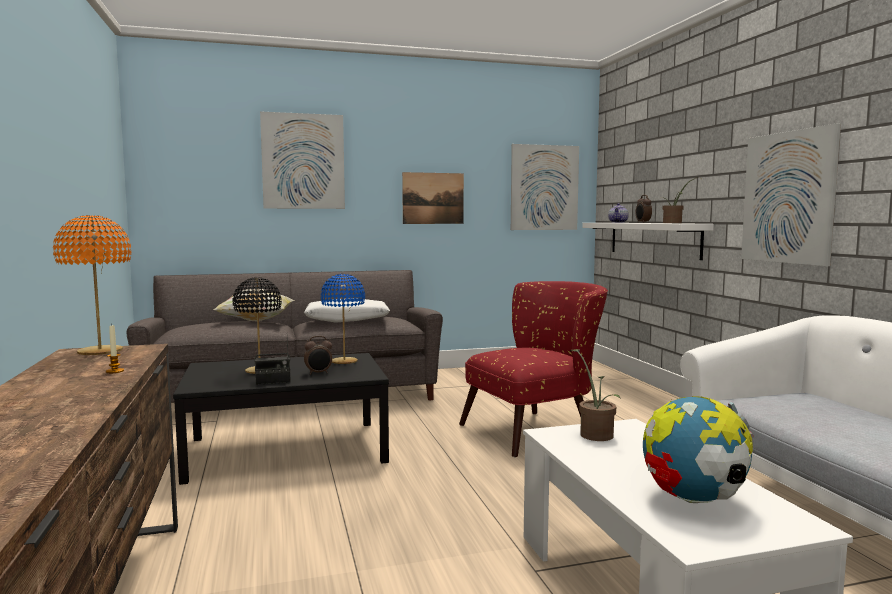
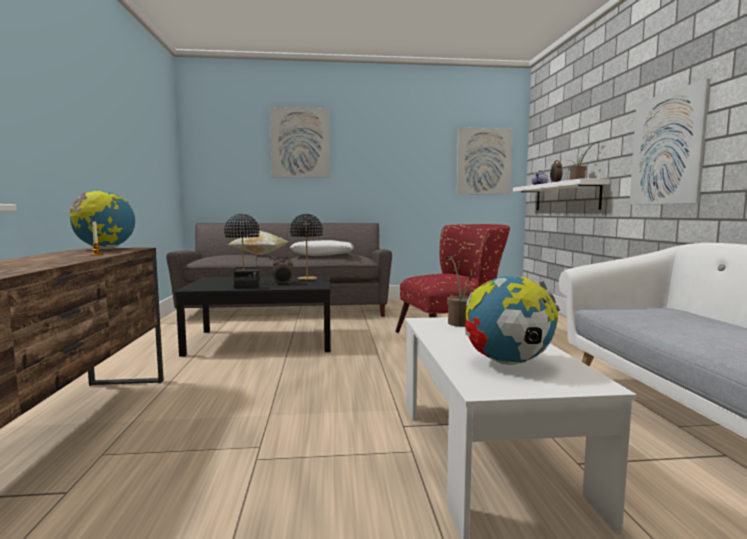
camera: 10 degrees right, 0 degrees up
orange table lamp [53,215,132,355] -> globe [69,191,135,249]
blue table lamp [321,274,365,364] -> black table lamp [290,214,323,280]
picture [402,172,464,224] -> none

